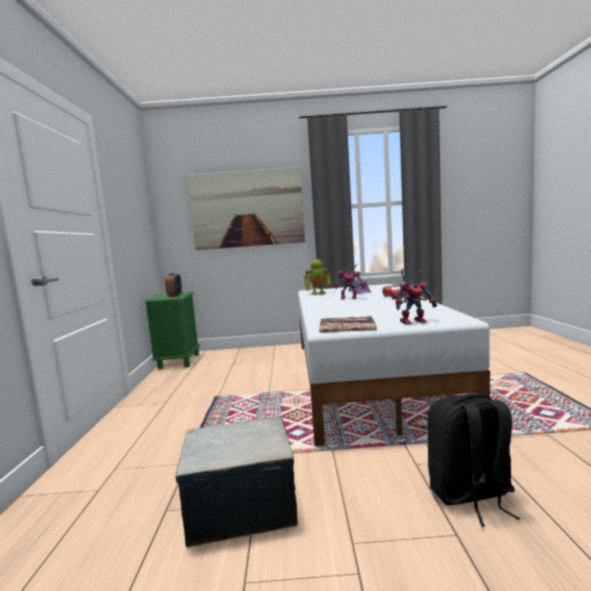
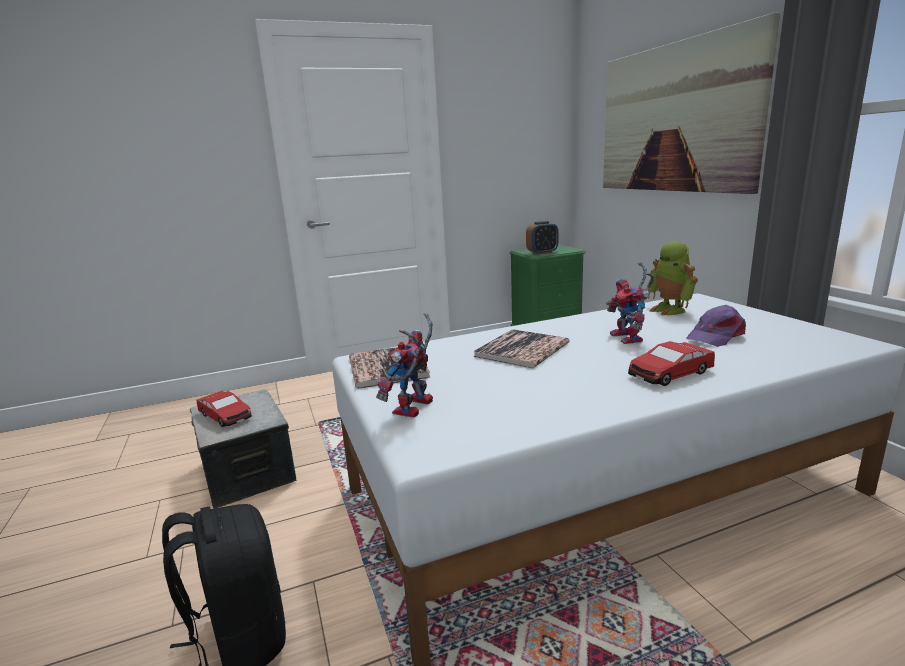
camera: 70 degrees right, 10 degrees up
toy robot [395,268,437,325] -> toy robot turned 60 degrees clockwise [376,313,433,418]
none -> toy car [197,391,252,427]
none -> book [473,329,569,368]

